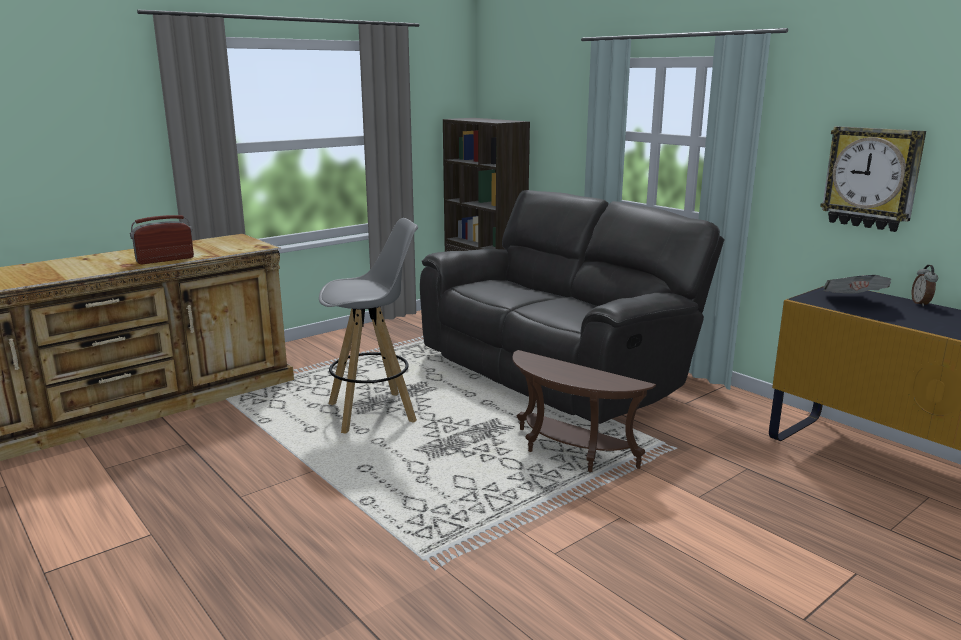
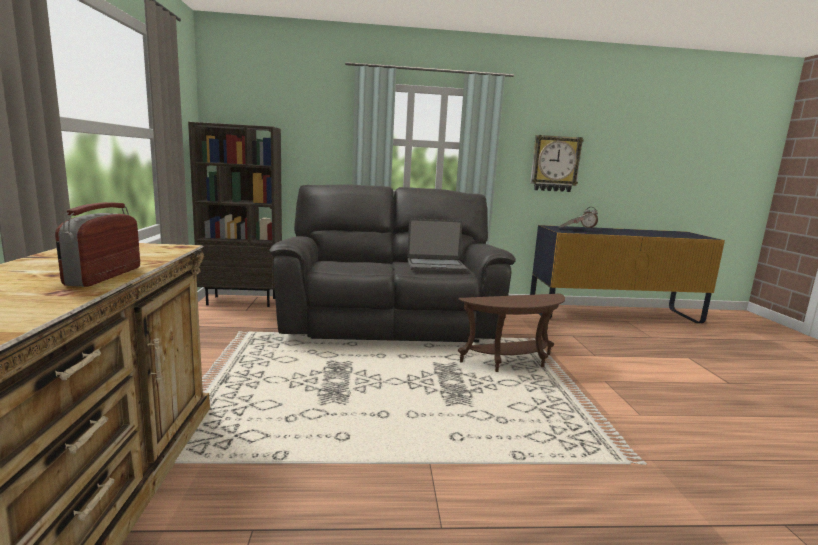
camera: 55 degrees left, 5 degrees down
grey stool [319,218,418,434] -> none
none -> laptop [407,218,467,272]

